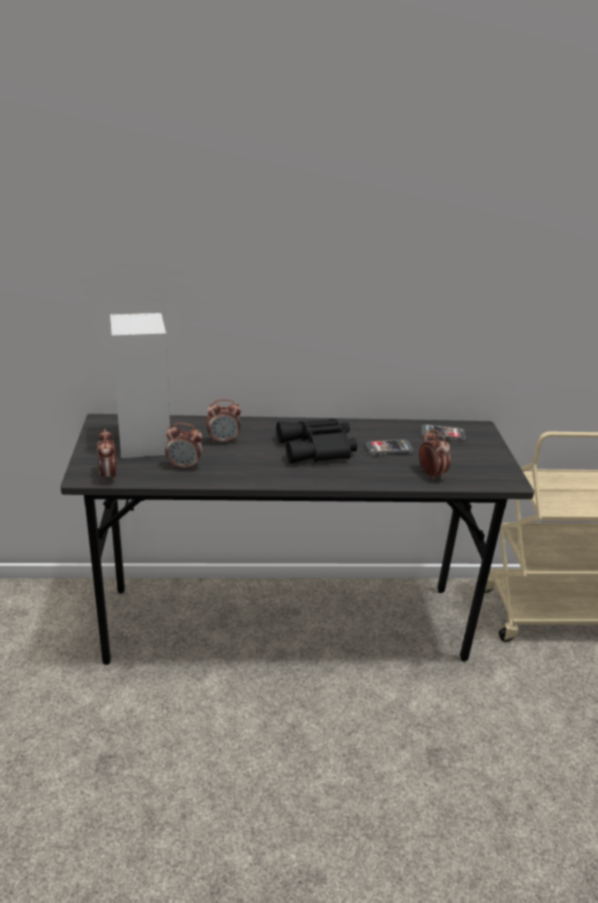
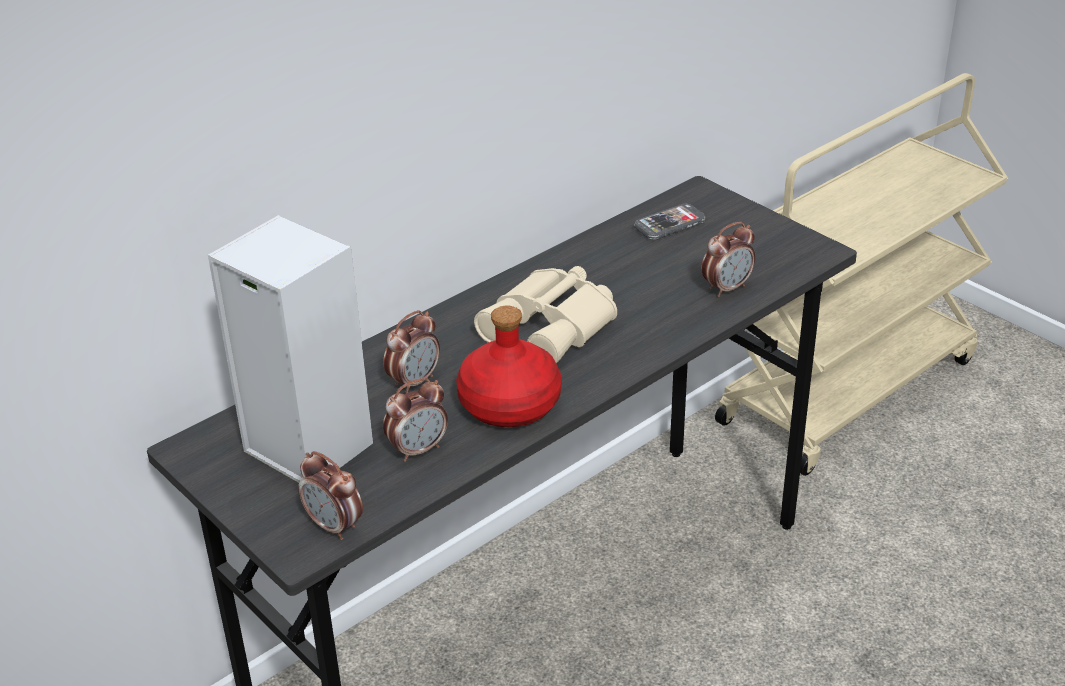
camera: 35 degrees left, 5 degrees up
black binoculars [276,419,357,464] -> beige binoculars [474,266,617,364]
phone [365,439,414,456] -> none
alarm clock [419,429,451,480] -> alarm clock turned 120 degrees clockwise [702,222,756,297]
none -> red bottle [456,305,562,427]

